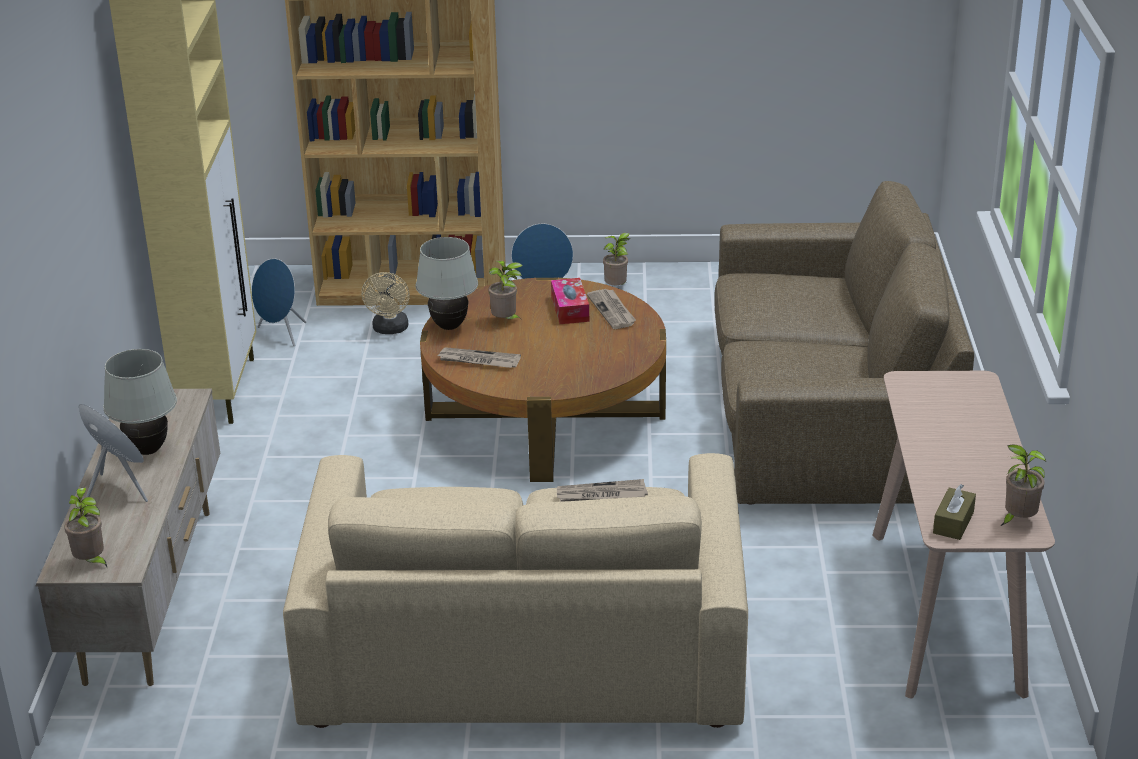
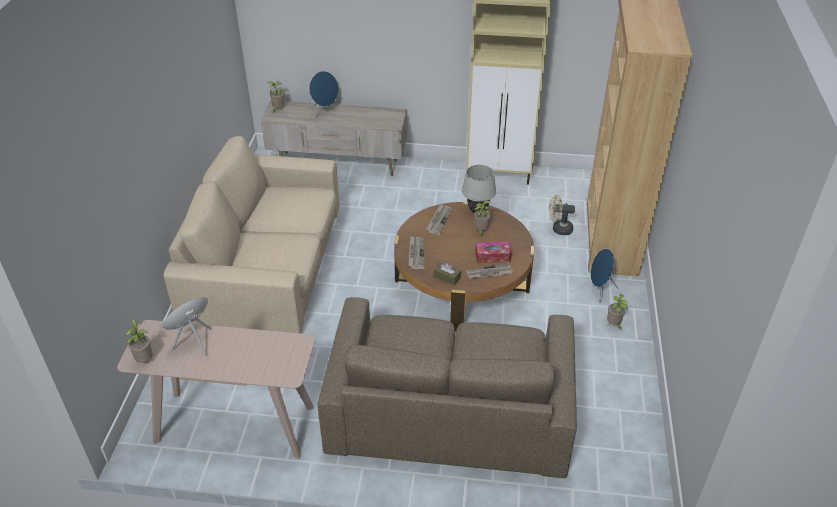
camera: 95 degrees right, 10 degrees up
white table lamp [103,349,177,455] -> none
blue speaker [252,258,306,346] -> blue speaker moved to [163,297,212,357]
newspaper [557,479,648,502] -> newspaper moved to [408,236,425,269]
brown tissue box [933,484,976,540] -> brown tissue box moved to [434,262,461,286]

